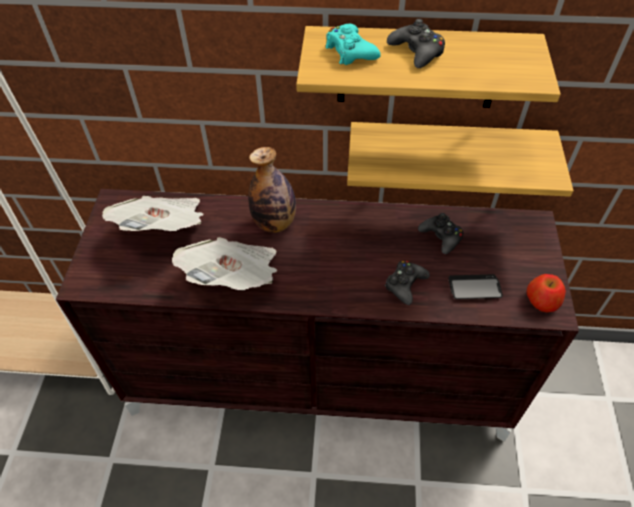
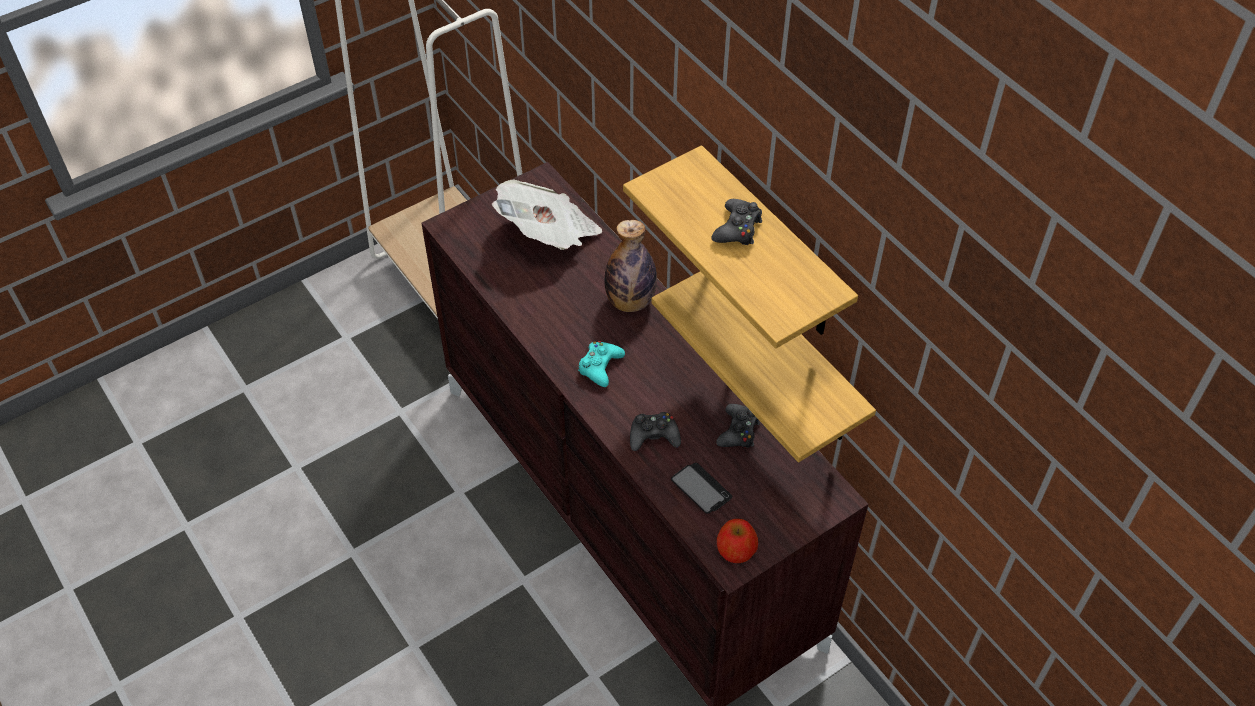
camera: 50 degrees right, 0 degrees up
newspaper [172,237,277,290] -> none
turquoise game controller [325,24,381,65] -> turquoise game controller moved to [578,341,625,387]

